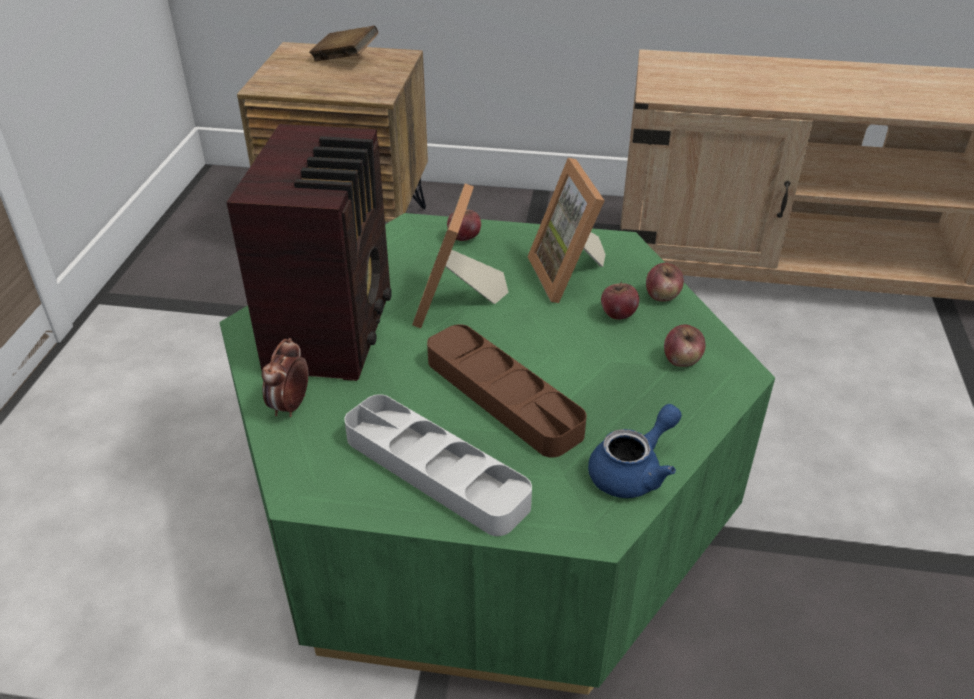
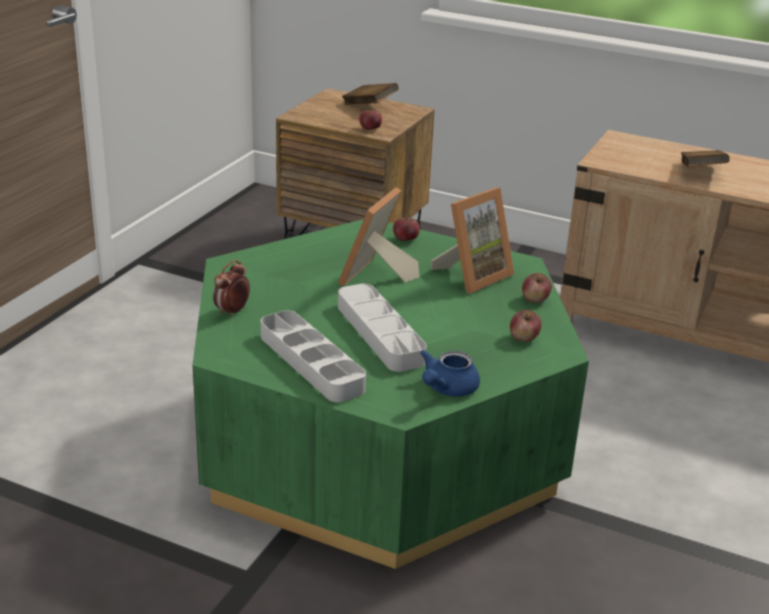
camera: 15 degrees right, 10 degrees down
radio [227,124,392,381] -> none
brown tray [427,324,587,458] -> grey tray [338,284,427,372]
picture frame [527,158,606,303] -> picture frame turned 135 degrees counterclockwise [431,188,514,293]
blue teapot [588,404,682,498] -> blue teapot turned 150 degrees clockwise [420,350,480,397]
apple [601,281,639,320] -> apple moved to [359,107,382,130]
none -> brown book [681,150,730,167]

